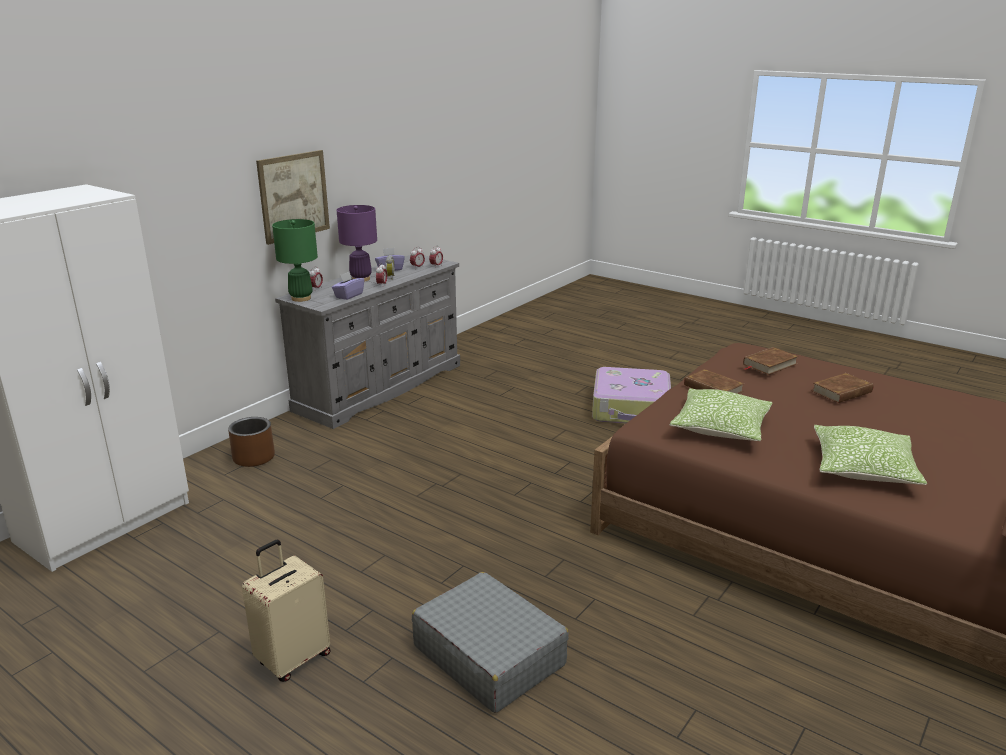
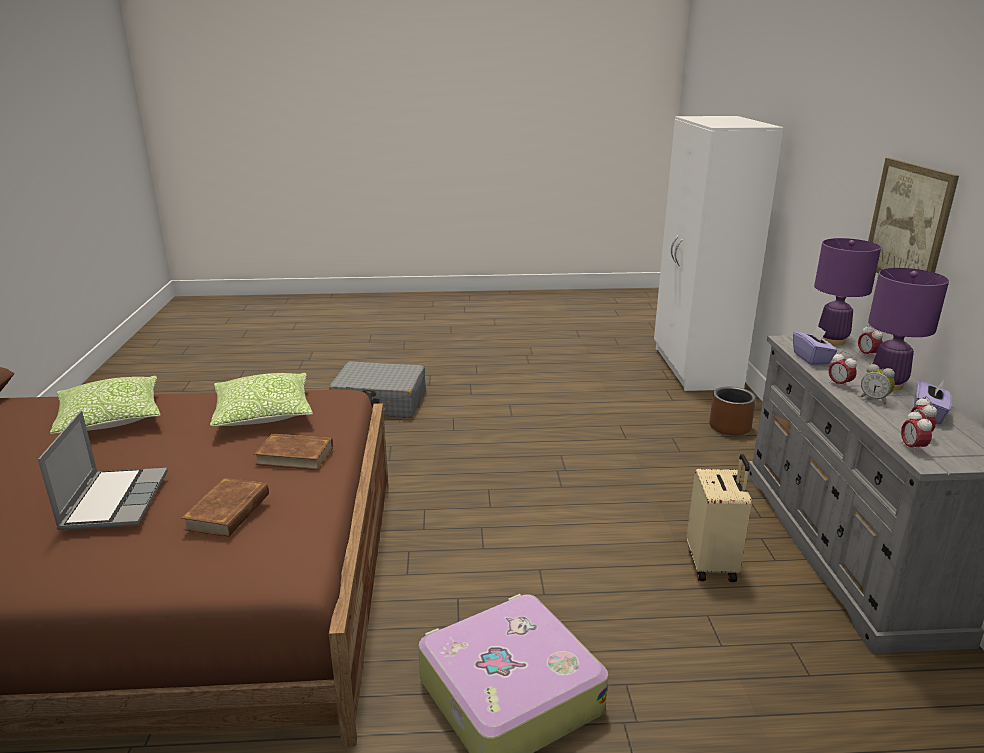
camera: 140 degrees right, 0 degrees up
beige suitcase [242,540,331,682] -> beige suitcase moved to [687,454,752,582]
green table lamp [272,219,318,302] -> purple table lamp [814,238,881,345]
brown book [812,373,873,403] -> laptop [38,410,168,530]

